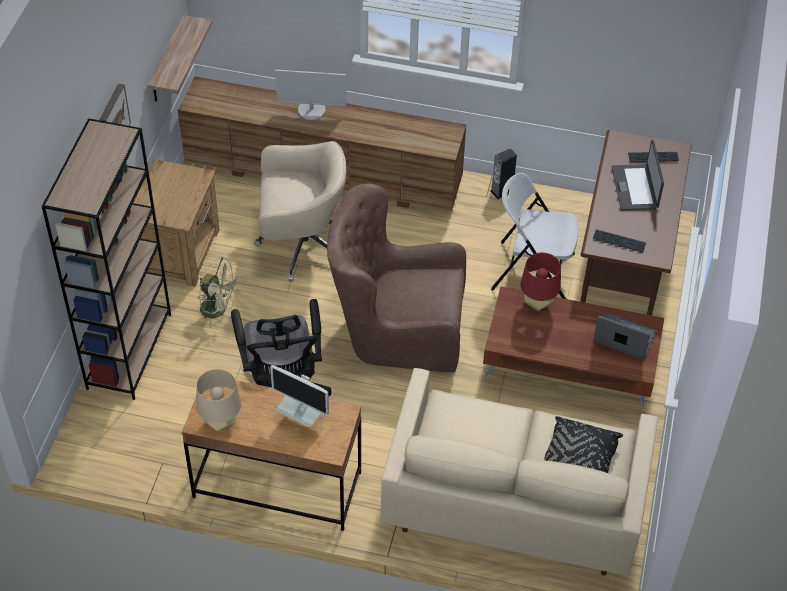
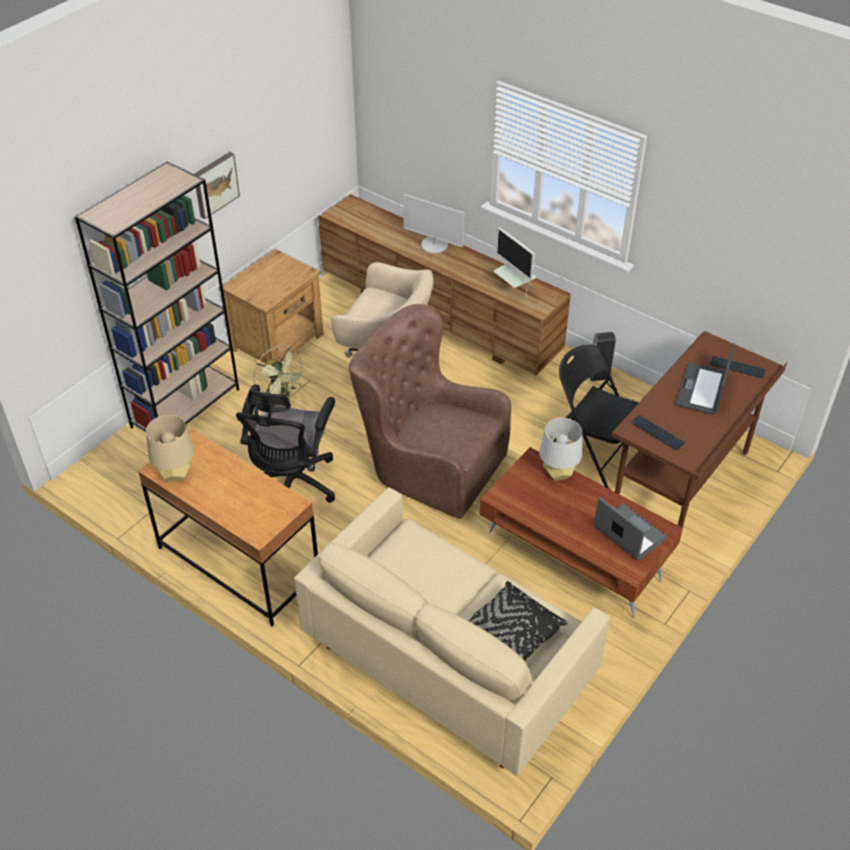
camera: 25 degrees right, 5 degrees down
shelf [147,15,212,102] -> none
monitor [270,365,329,428] -> monitor moved to [494,227,536,298]
white chair [491,173,578,299] -> black chair [553,345,639,489]
red table lamp [520,253,561,311] -> grey table lamp [539,418,582,481]

